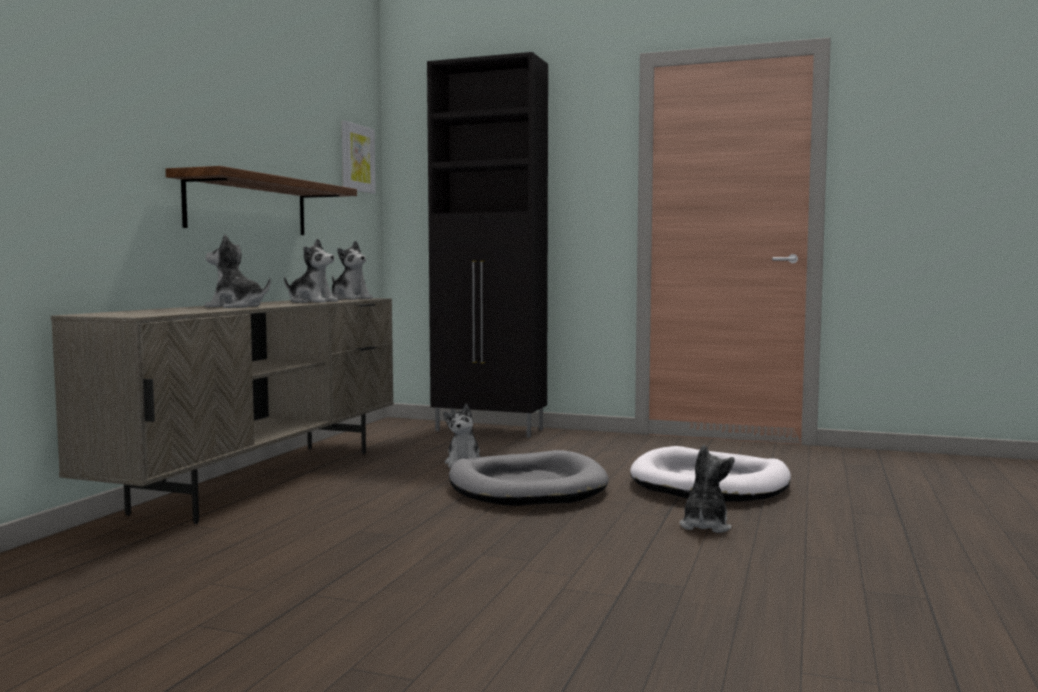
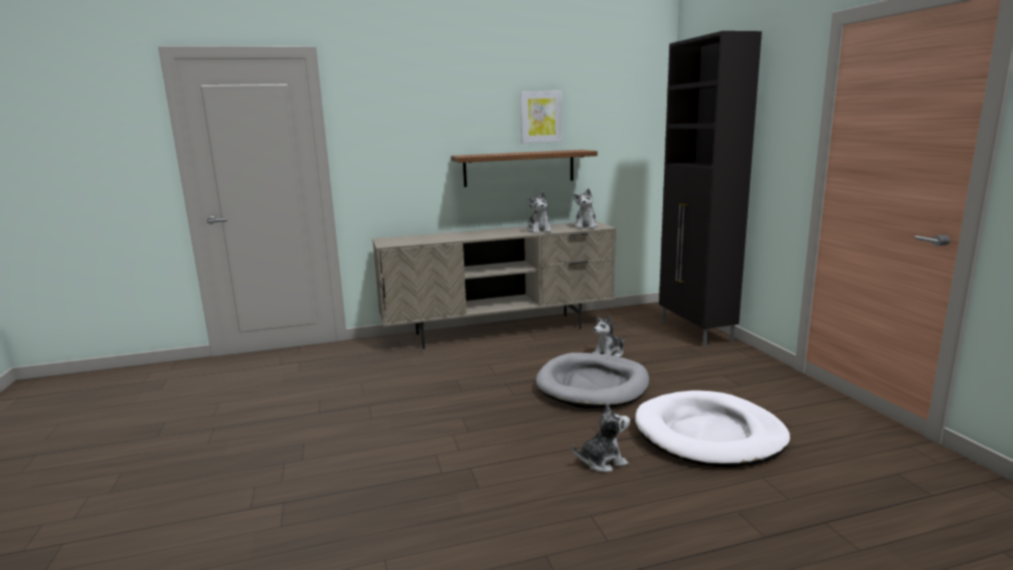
camera: 55 degrees right, 10 degrees up
plush toy [205,234,271,308] -> none
picture [342,121,376,194] -> picture moved to [520,91,562,143]

